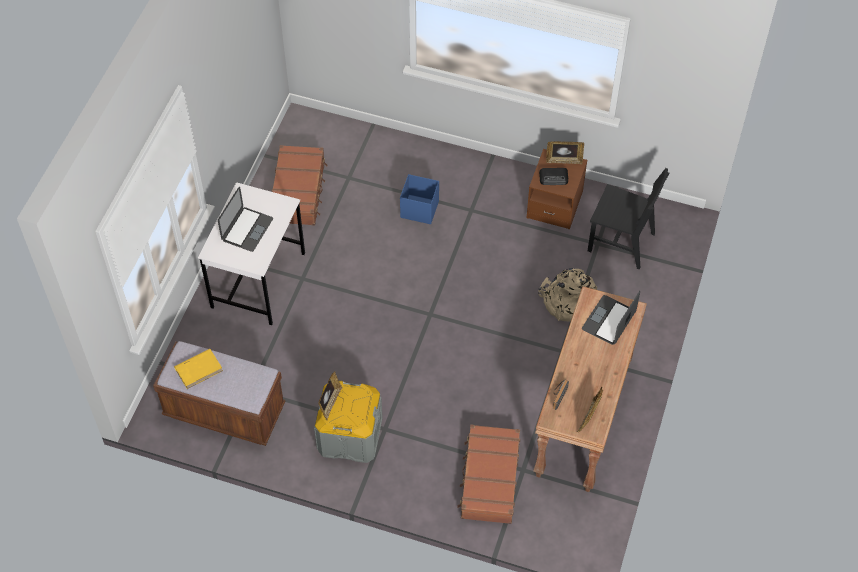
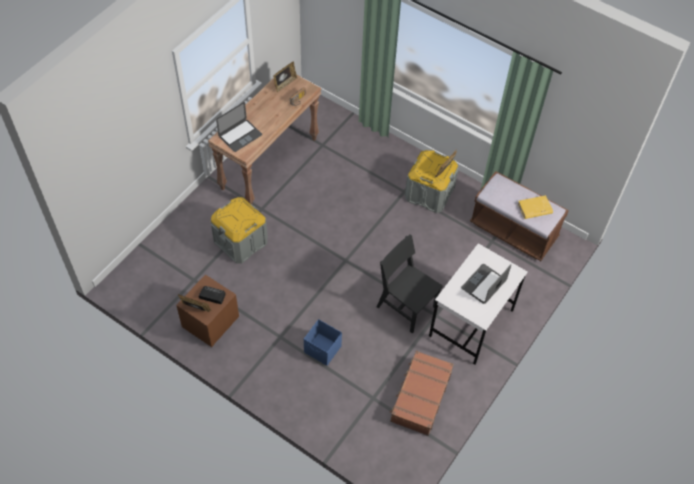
camera: 165 degrees left, 0 degrees up
brown suitcase [457,425,520,524] -> none
beige backpack [538,268,597,321] -> grey storage box [211,197,268,264]
black chair [588,168,669,270] -> black chair moved to [377,235,443,333]

